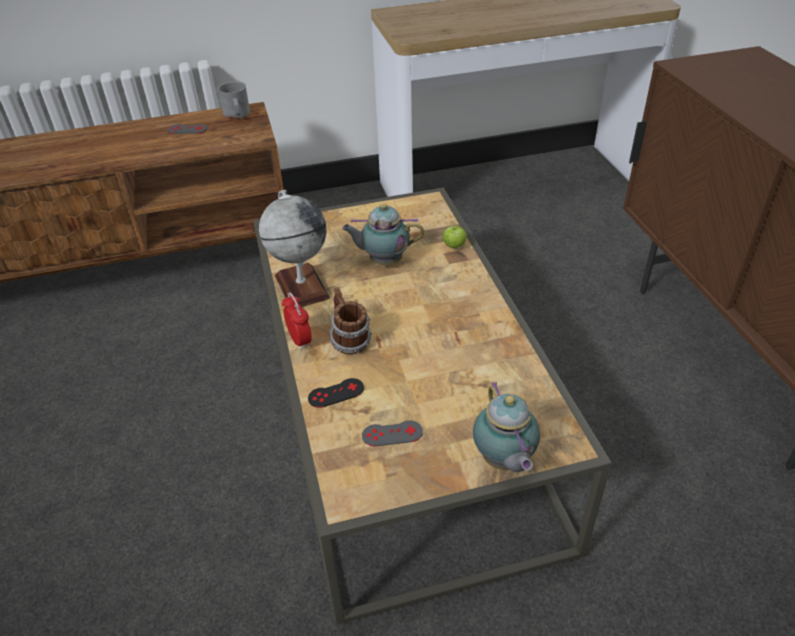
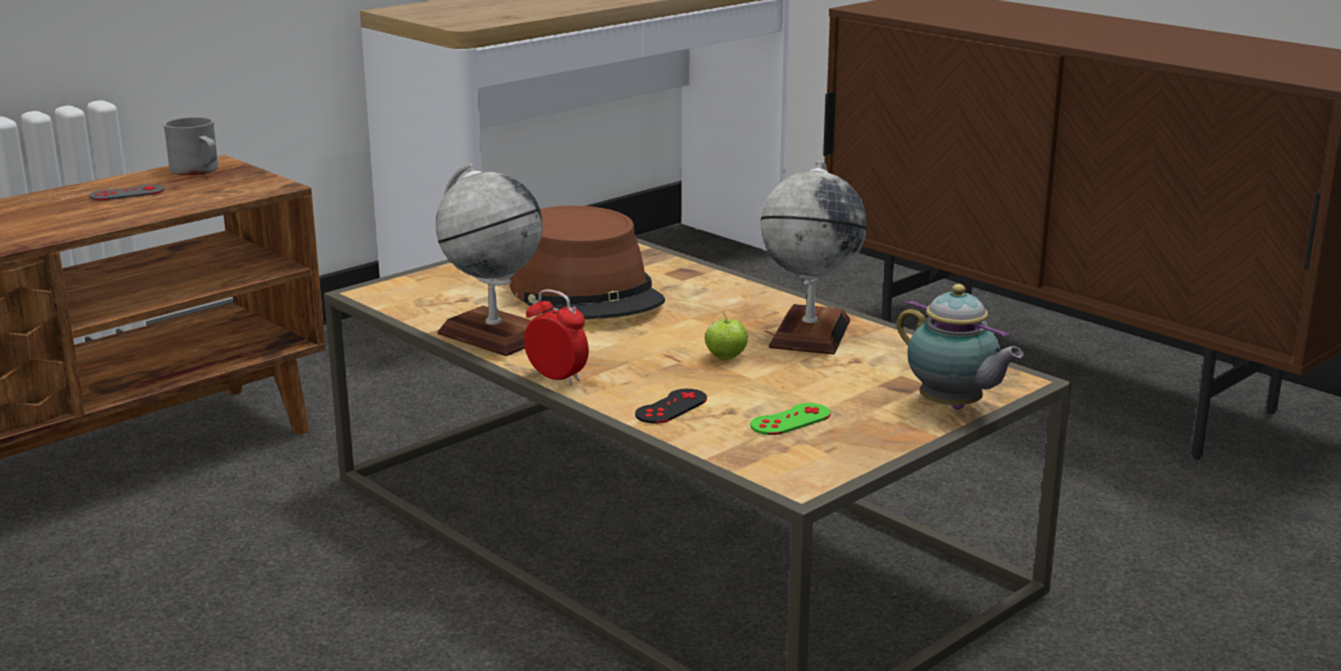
camera: 30 degrees left, 20 degrees down
mug [329,287,372,355] -> none
teapot [342,203,424,265] -> brown hat [510,206,665,319]
grey game controller [362,420,423,446] -> green game controller [750,403,831,435]
apple [443,222,467,248] -> apple moved to [704,311,748,360]
none -> globe [761,161,867,355]

